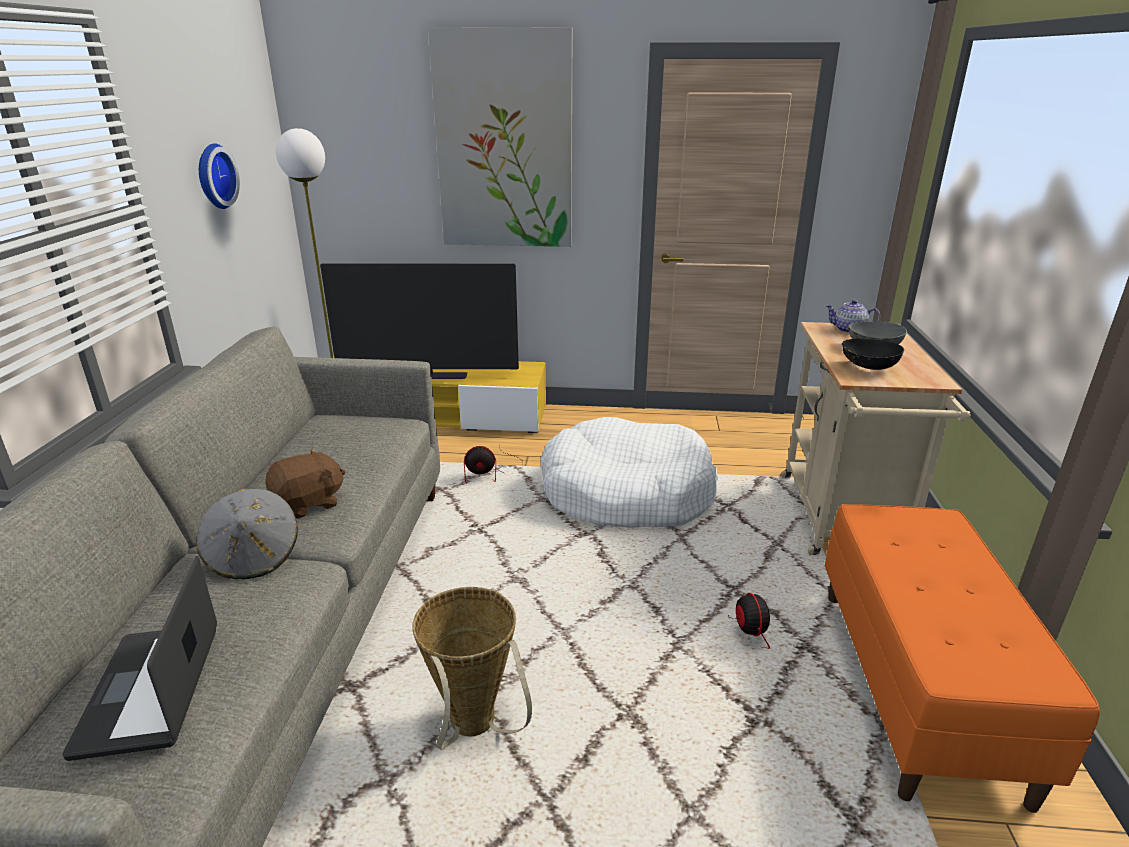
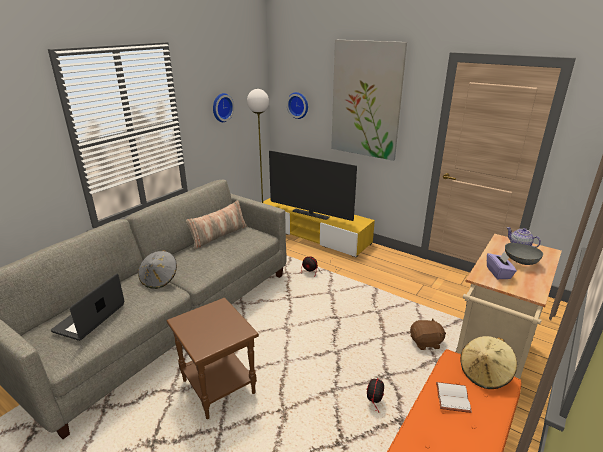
camera: 30 degrees right, 0 degrees up
brown plush toy [265,448,346,519] -> brown plush toy moved to [410,318,446,350]
basket [412,587,532,750] -> brown side table [166,298,259,419]
white dog bed [540,417,718,528] -> none
black bowl [842,339,904,370] -> purple tissue box [487,251,517,279]
none -> pillow [186,200,247,249]
none -> wall clock [287,92,308,119]
none -> white book [436,382,472,413]
none -> beige hat [461,336,517,389]

